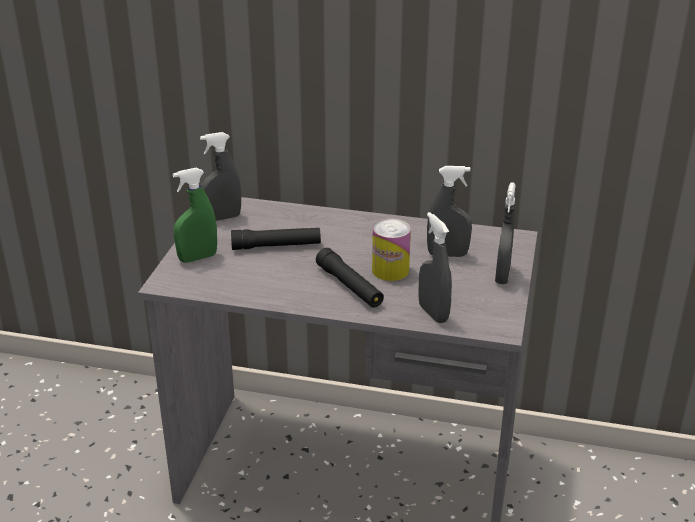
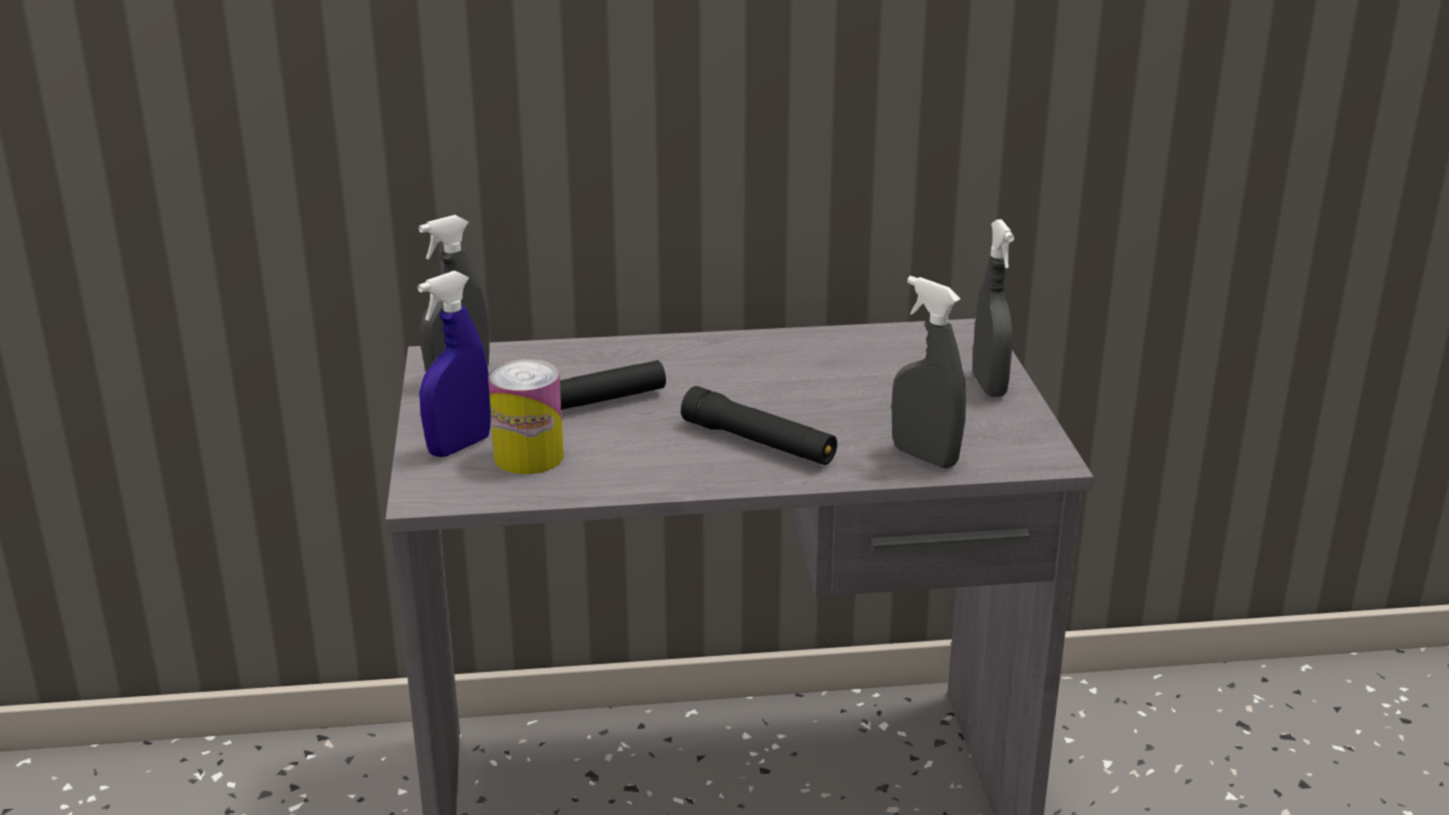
camera: 20 degrees left, 5 degrees down
green spray bottle [173,168,217,263] -> blue spray bottle [418,271,491,457]
can [372,219,411,281] -> can moved to [488,359,564,474]
grey spray bottle [427,166,472,257] -> none

